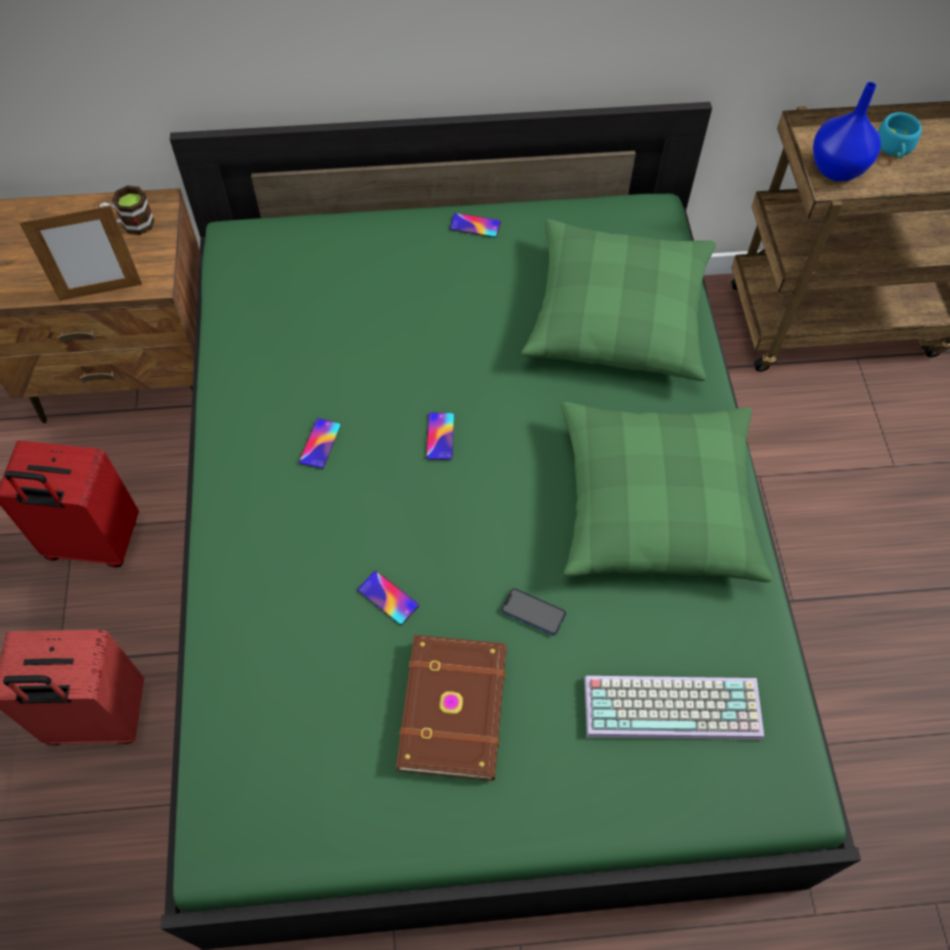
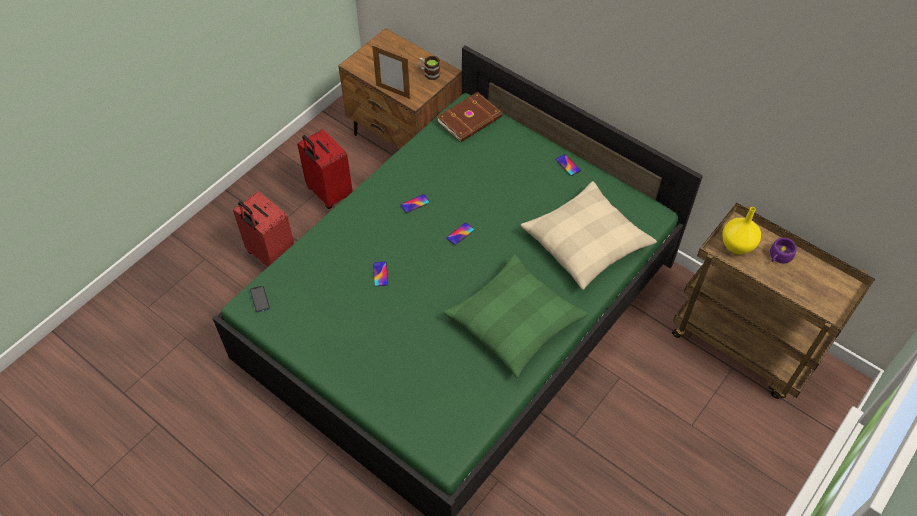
camera: 45 degrees right, 5 degrees down
brown book [396,635,507,781] -> brown book moved to [437,92,503,142]
phone [501,588,566,636] -> phone moved to [250,286,270,312]
green pillow [521,219,716,381] -> beige pillow [521,181,657,290]
keyboard [584,676,764,740] -> none
blue vase [813,82,881,181] -> yellow vase [722,207,761,255]
turquoise cup [878,112,922,159] -> purple cup [770,238,797,264]

